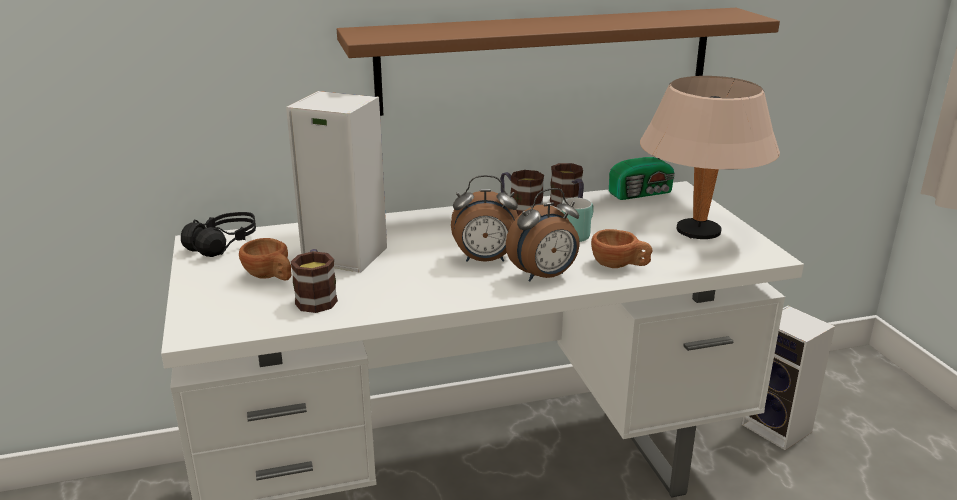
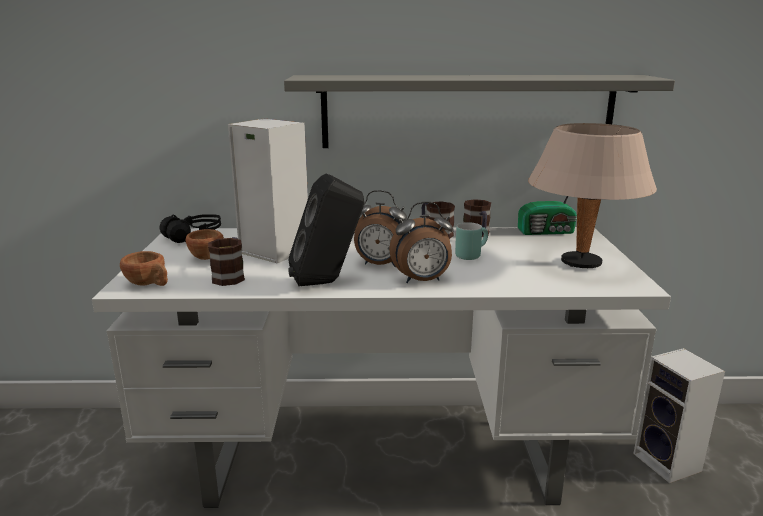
camera: 15 degrees right, 5 degrees down
brown shelf [337,8,780,116] -> grey shelf [284,75,675,148]
brown cup [591,229,652,268] -> brown cup moved to [120,251,168,286]
none -> black speaker [288,174,364,286]

